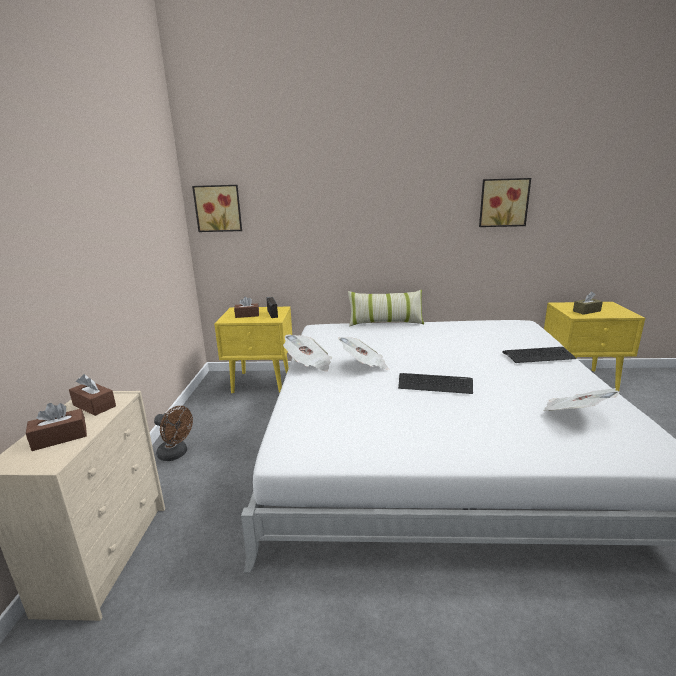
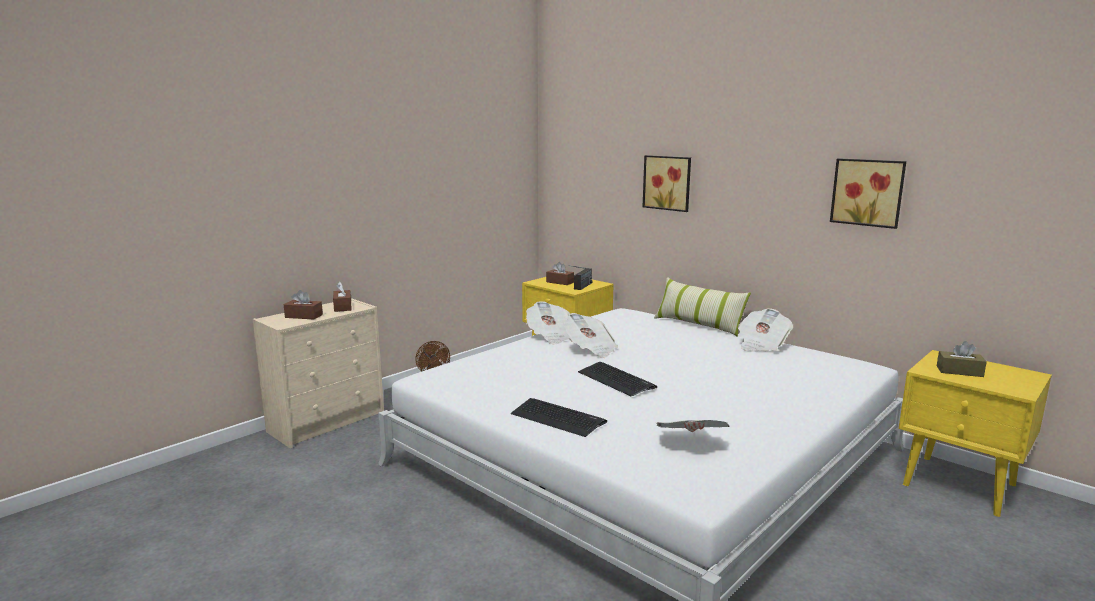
camera: 40 degrees right, 5 degrees down
picture [192,185,242,232] -> picture moved to [643,155,691,212]
keyboard [502,347,577,363] -> keyboard moved to [511,398,607,437]
none -> newspaper [738,308,793,352]

